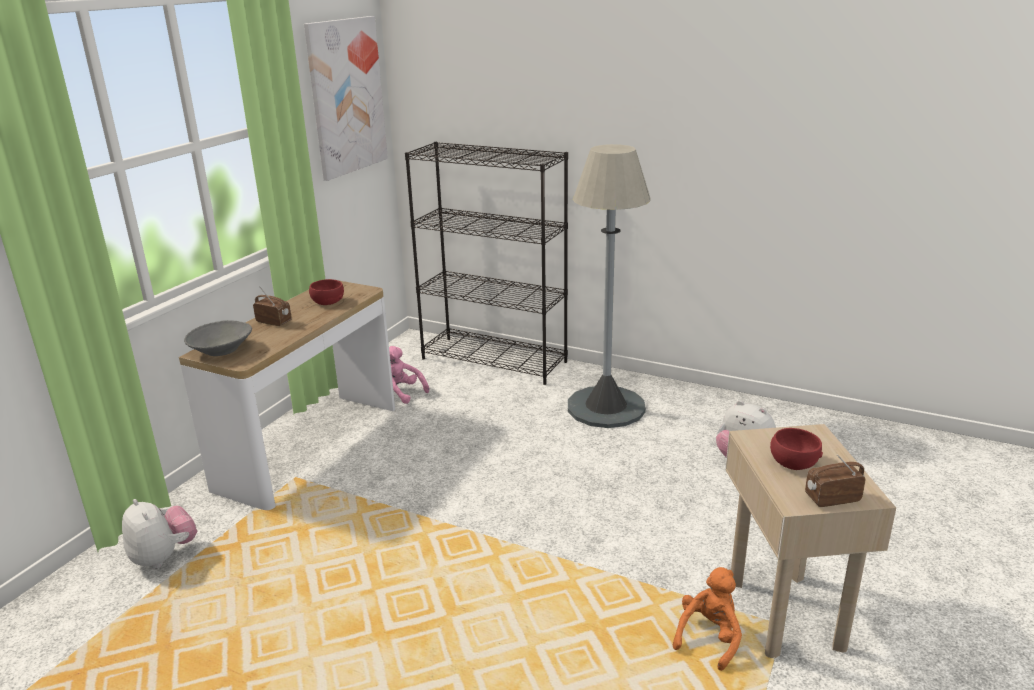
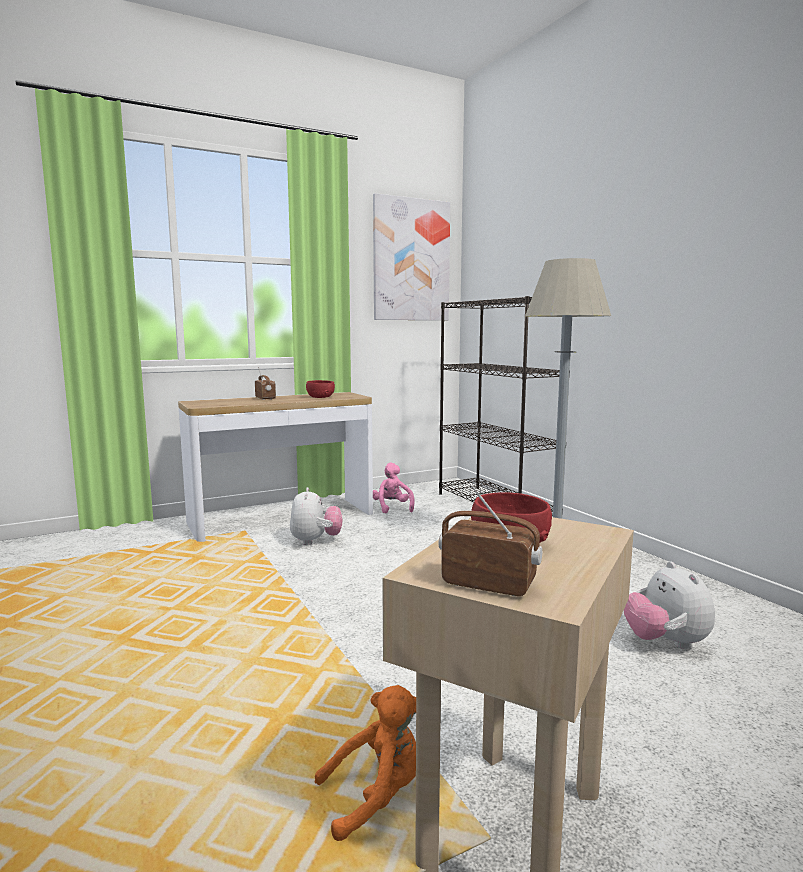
camera: 35 degrees right, 15 degrees down
plush toy [122,499,197,569] -> plush toy moved to [290,487,342,545]
grey bowl [184,320,252,356] -> none

